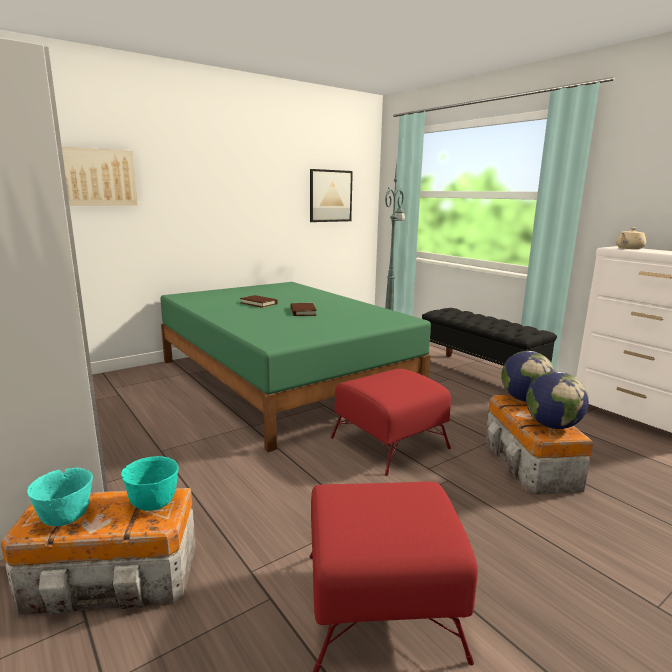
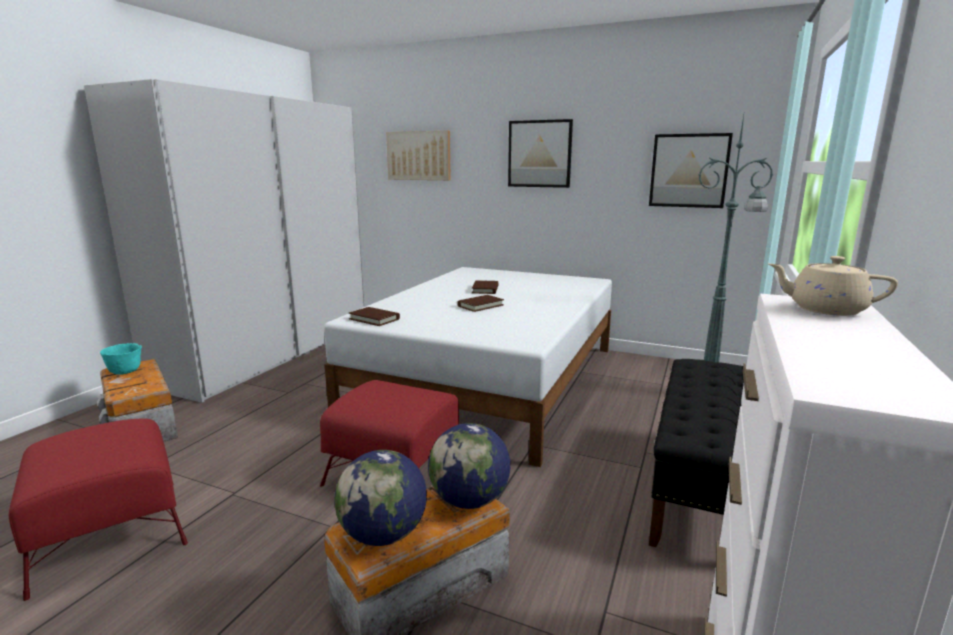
camera: 60 degrees right, 0 degrees up
turquoise bowl [121,456,178,511] -> none
green bed [160,282,431,452] -> white bed [324,267,612,467]
none -> brown book [349,307,400,326]
none -> picture [508,119,573,188]

